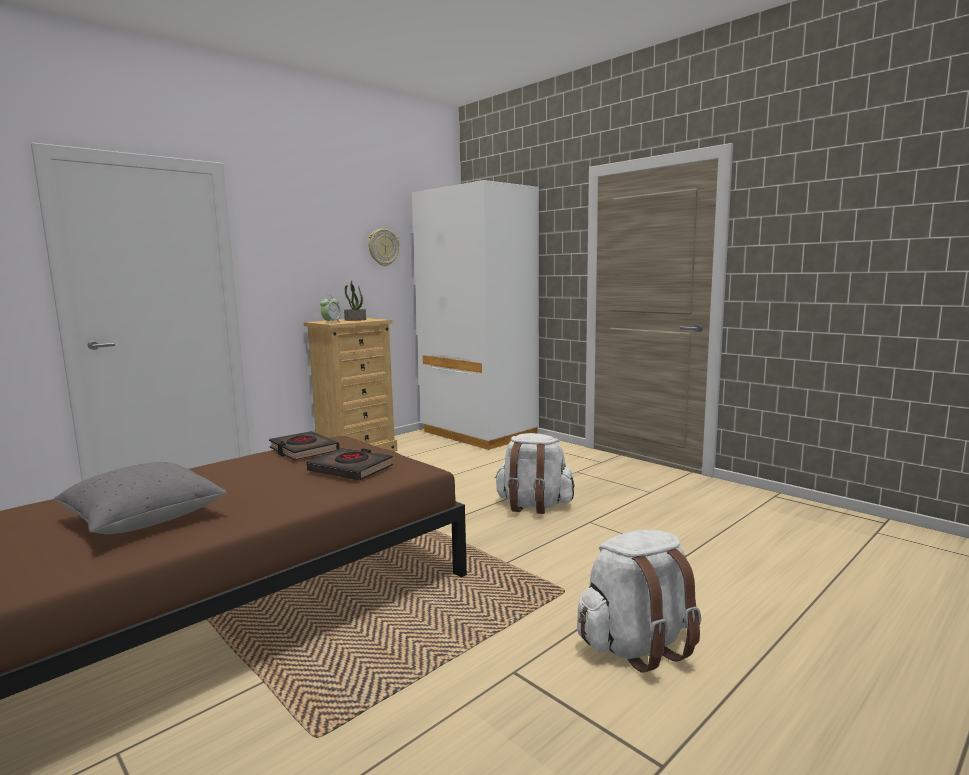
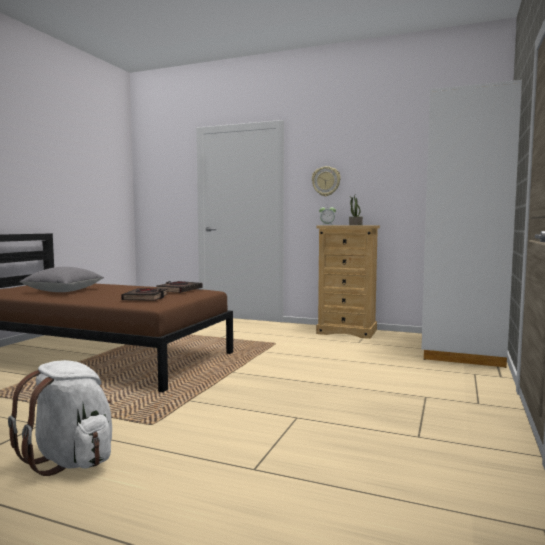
camera: 65 degrees right, 5 degrees down
wall clock [368,229,399,266] -> wall clock moved to [312,166,341,197]
white backpack [494,433,575,514] -> none

